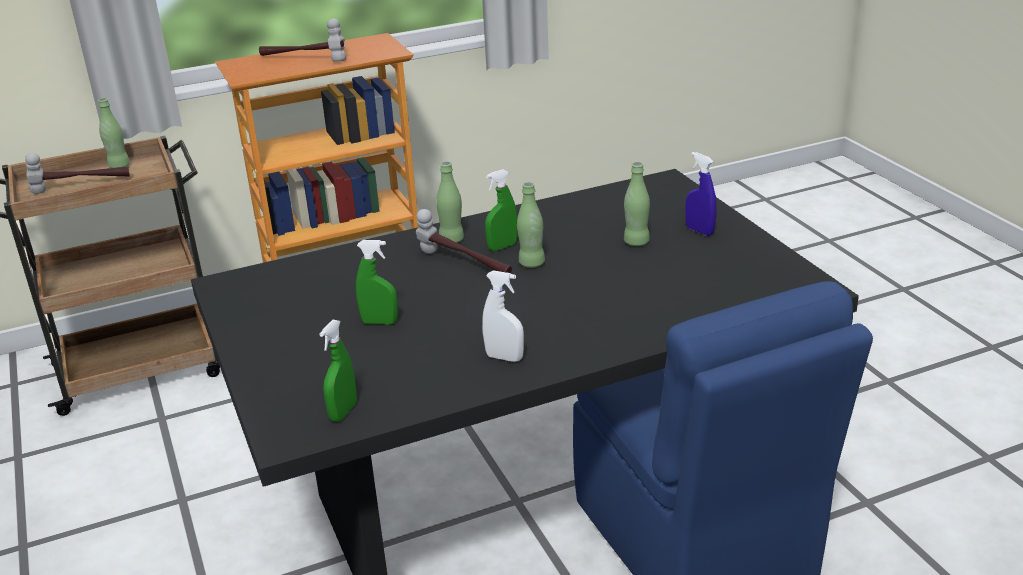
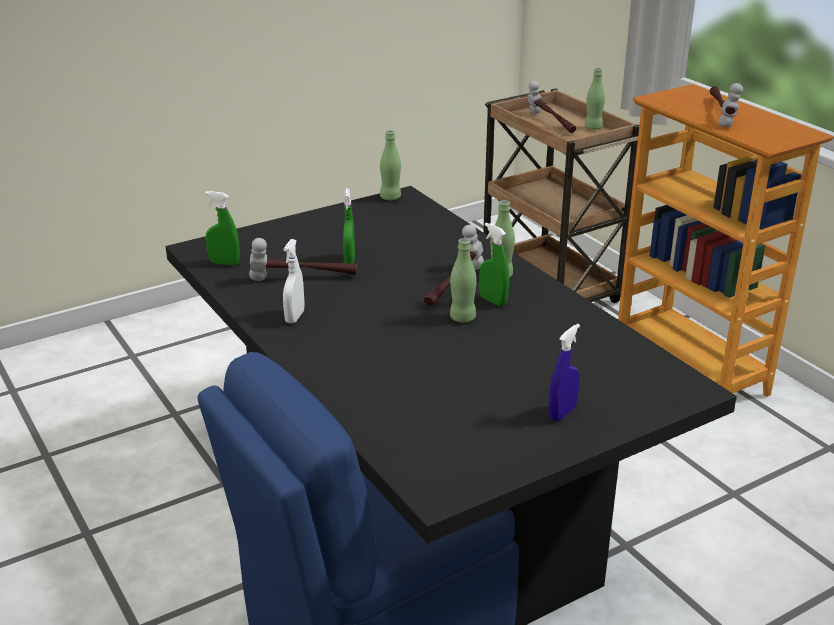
camera: 80 degrees right, 0 degrees up
green bottle [624,162,650,246] -> green bottle moved to [380,130,401,200]
none -> hammer [249,238,357,281]

